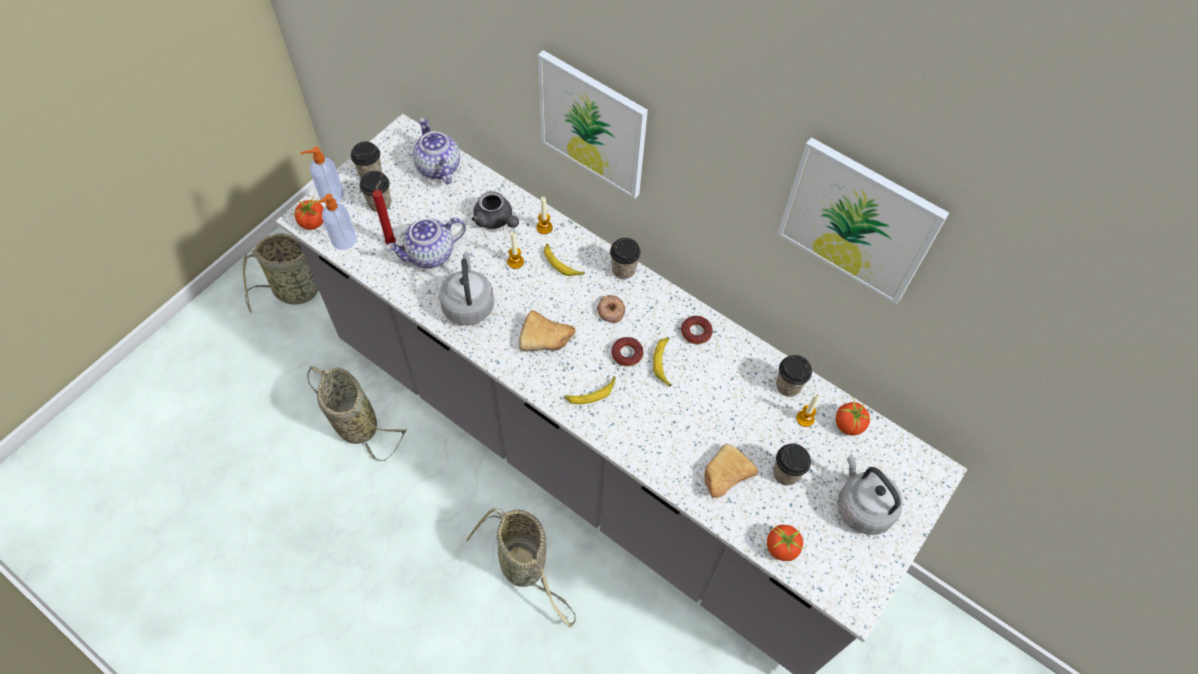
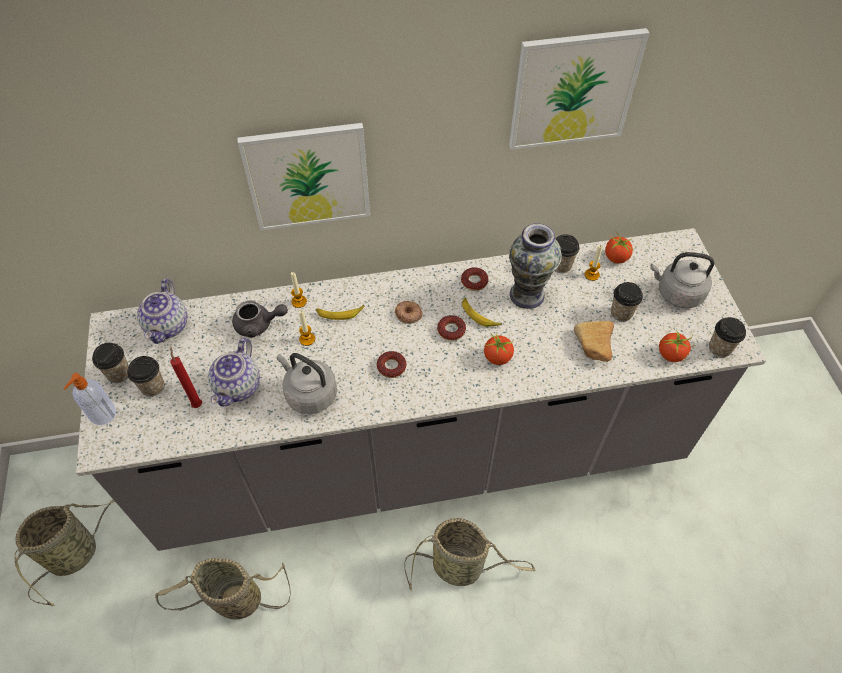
camera: 45 degrees left, 5 degrees down
tomato [291,197,324,230] -> tomato moved to [484,333,514,365]
soap dispenser [315,194,356,250] -> none
teapot [413,118,460,184] -> teapot turned 105 degrees counterclockwise [137,279,187,344]
bread [519,310,576,351] -> donut [377,351,407,378]
banana [564,376,616,404] -> none
cup [610,238,641,279] -> cup moved to [709,317,746,358]
none -> vase [509,223,562,309]

